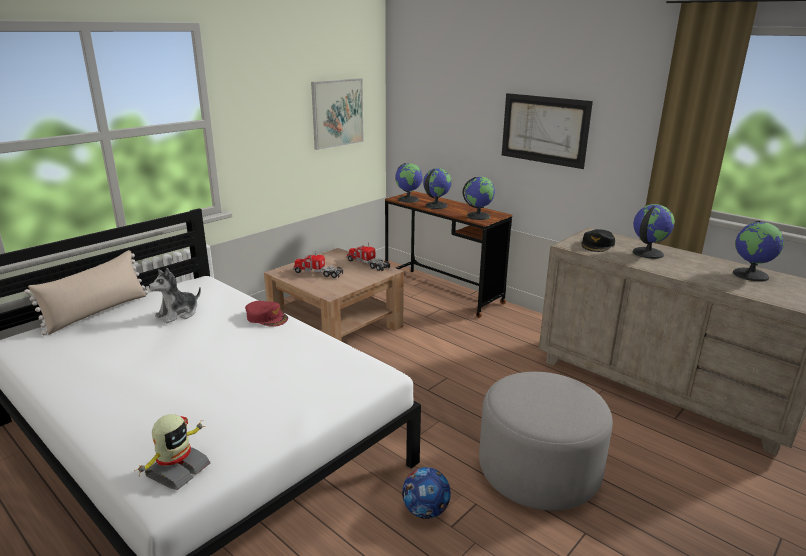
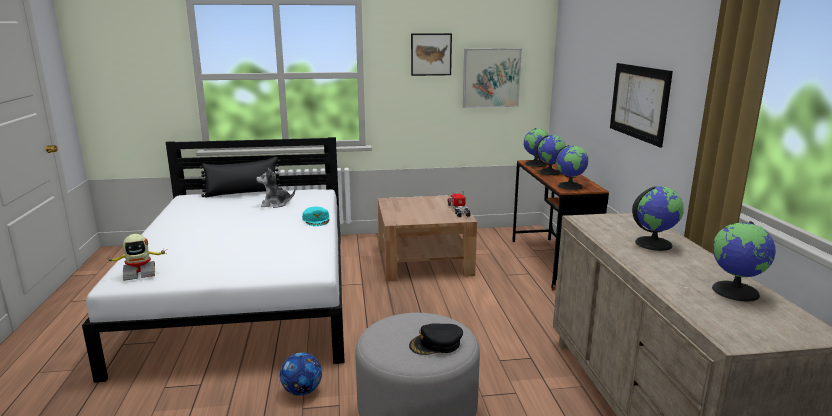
camera: 40 degrees right, 5 degrees down
beige pillow [24,250,148,335] -> black pillow [199,157,282,198]
red cap [245,301,288,327] -> turquoise cap [302,207,329,226]
toy truck [293,251,343,278] -> none
black cap [581,229,615,252] -> black cap moved to [409,324,463,355]
none -> picture [411,33,452,76]

